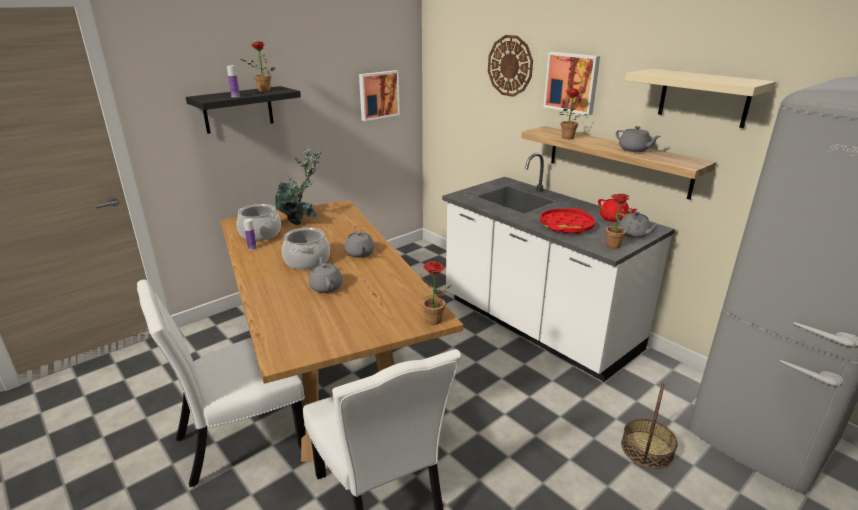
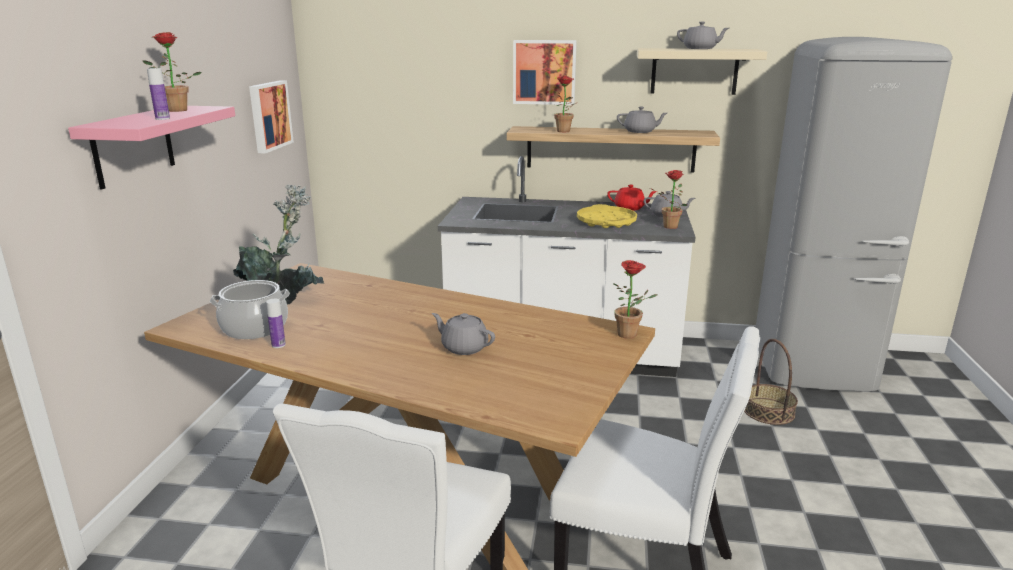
camera: 40 degrees left, 5 degrees down
black shelf [186,86,301,134] -> pink shelf [68,106,235,189]
cooking pot [282,227,330,270] -> none
grey teapot [345,231,375,258] -> grey teapot moved to [677,22,729,49]
wall clock [488,35,533,97] -> none
red tray [540,208,595,234] -> yellow tray [577,204,637,228]

